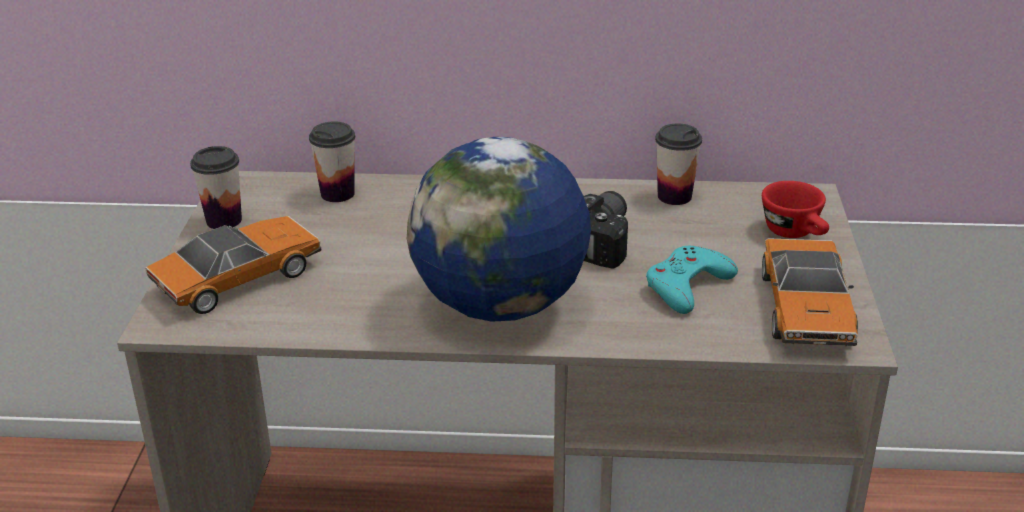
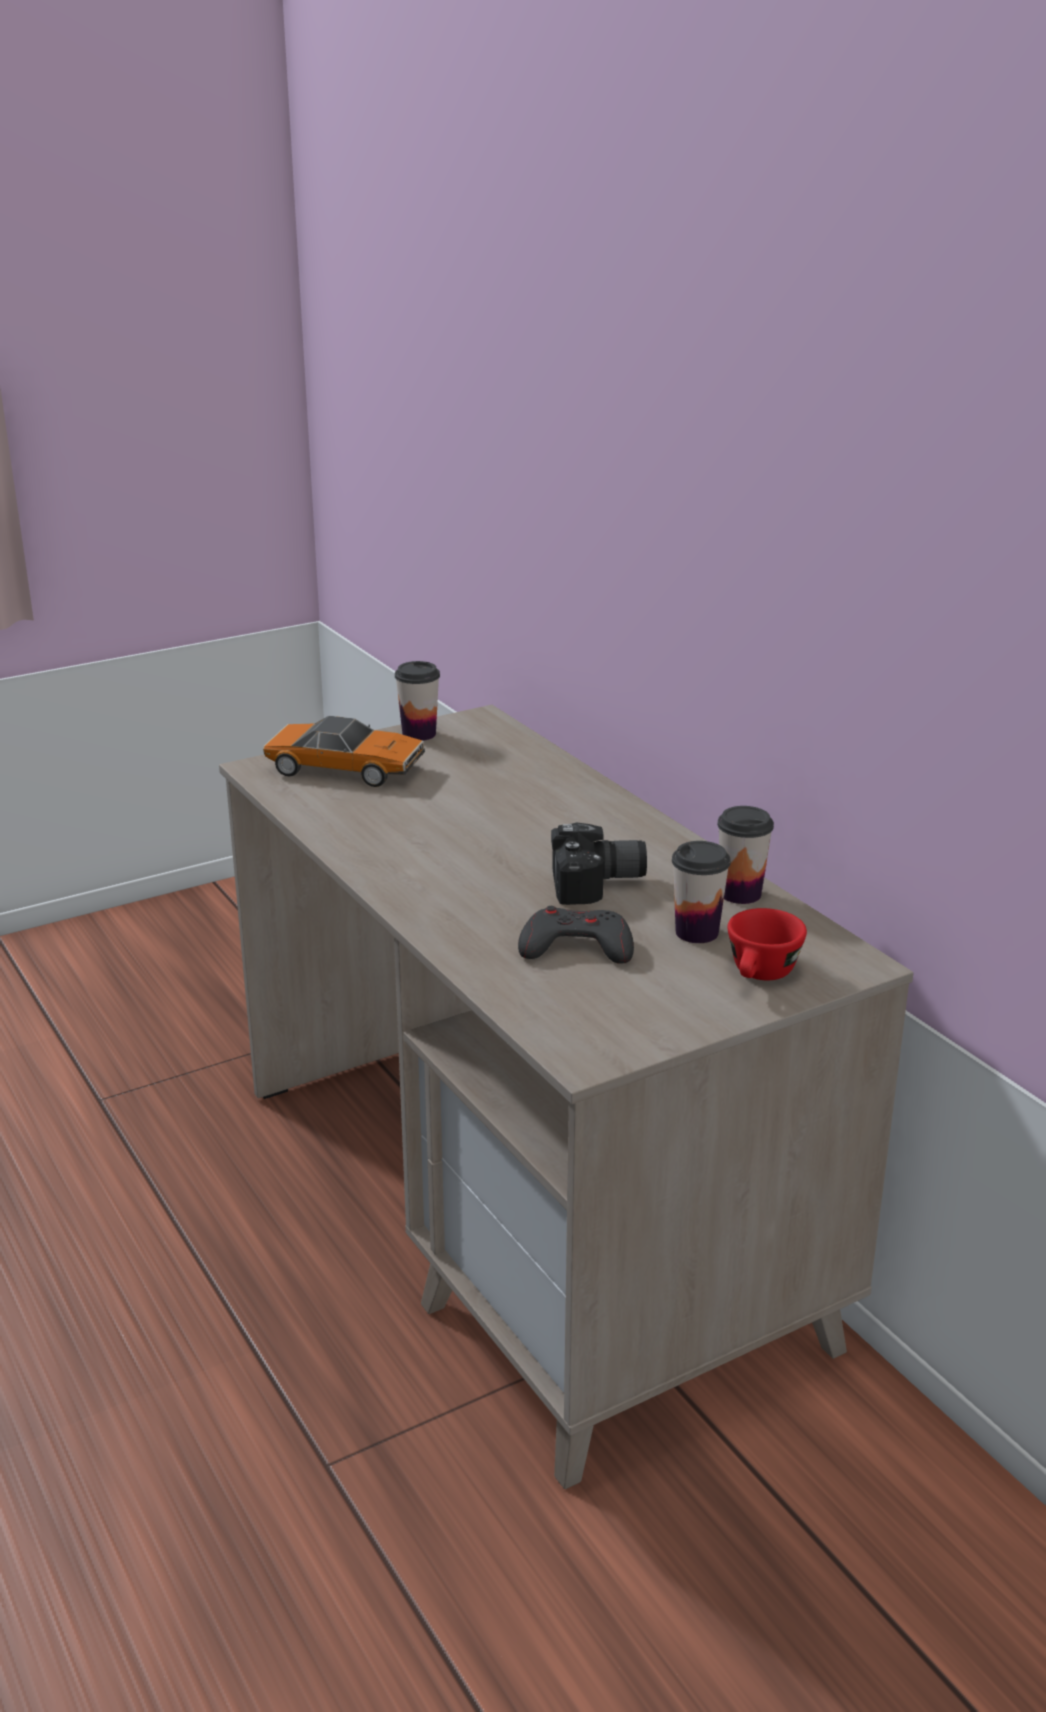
camera: 55 degrees right, 5 degrees down
cup [309,122,355,202] -> cup moved to [672,841,730,943]
globe [407,137,591,322] -> none
turquoise game controller [646,246,738,314] -> grey game controller [518,906,634,964]
toy car [762,238,858,346] -> none

